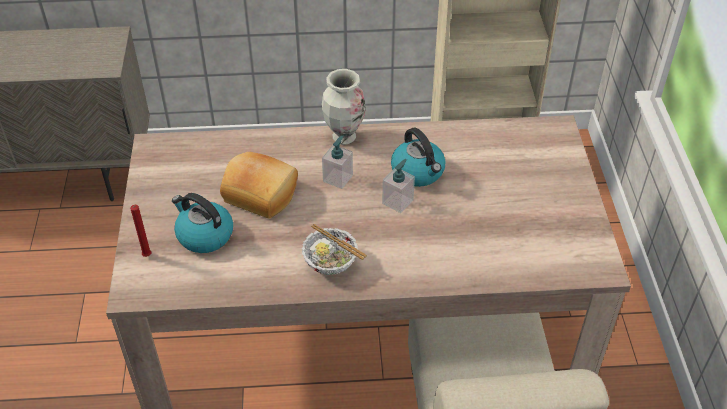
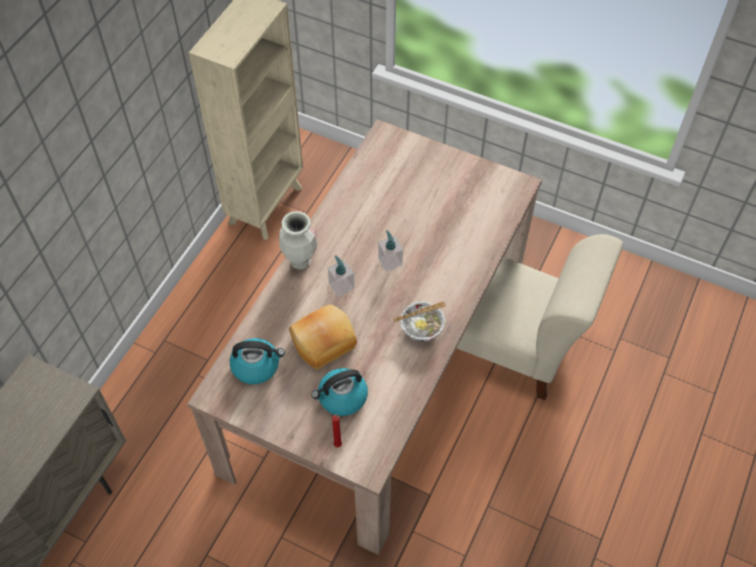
camera: 60 degrees left, 10 degrees up
kettle [391,128,446,187] -> kettle moved to [229,338,285,384]

